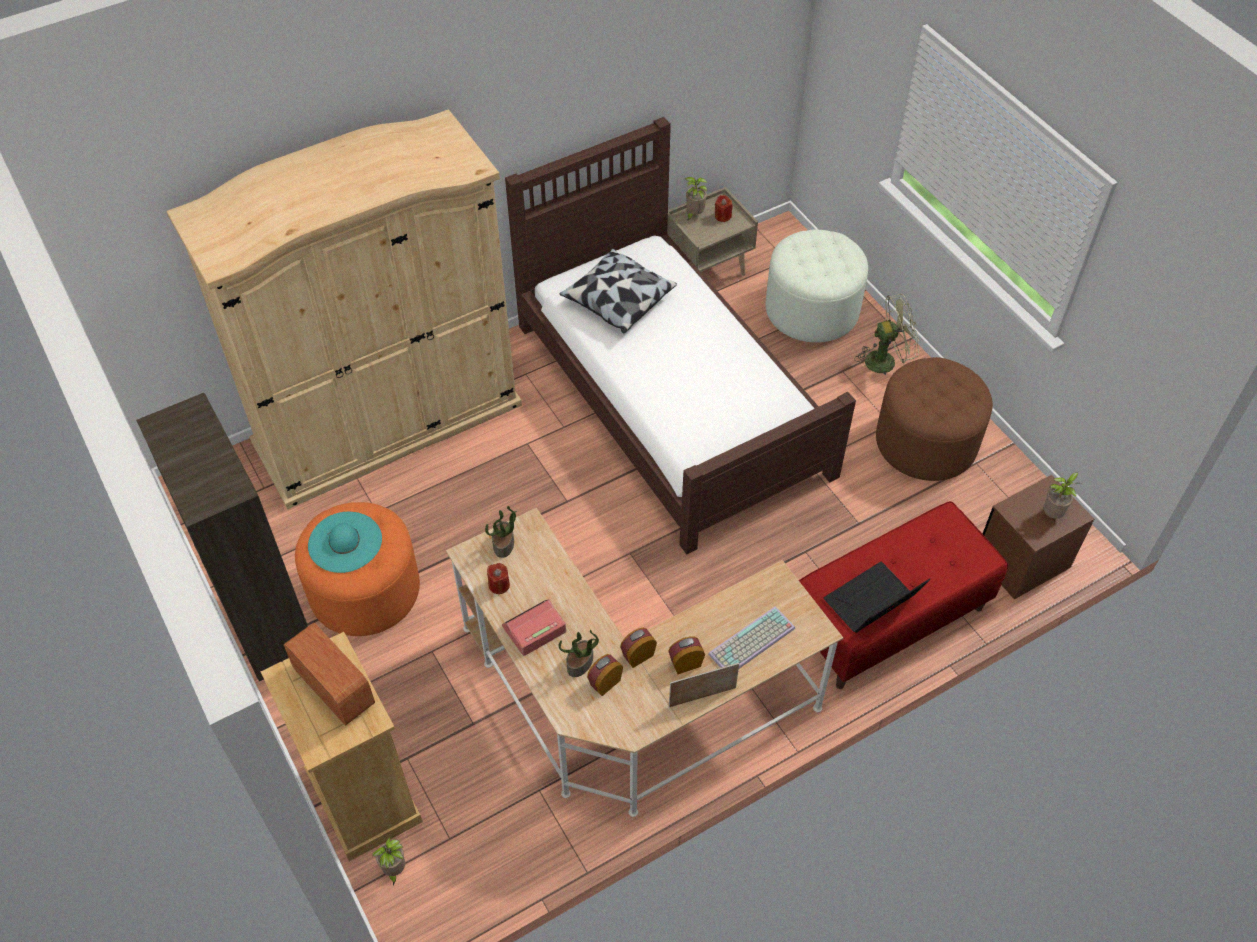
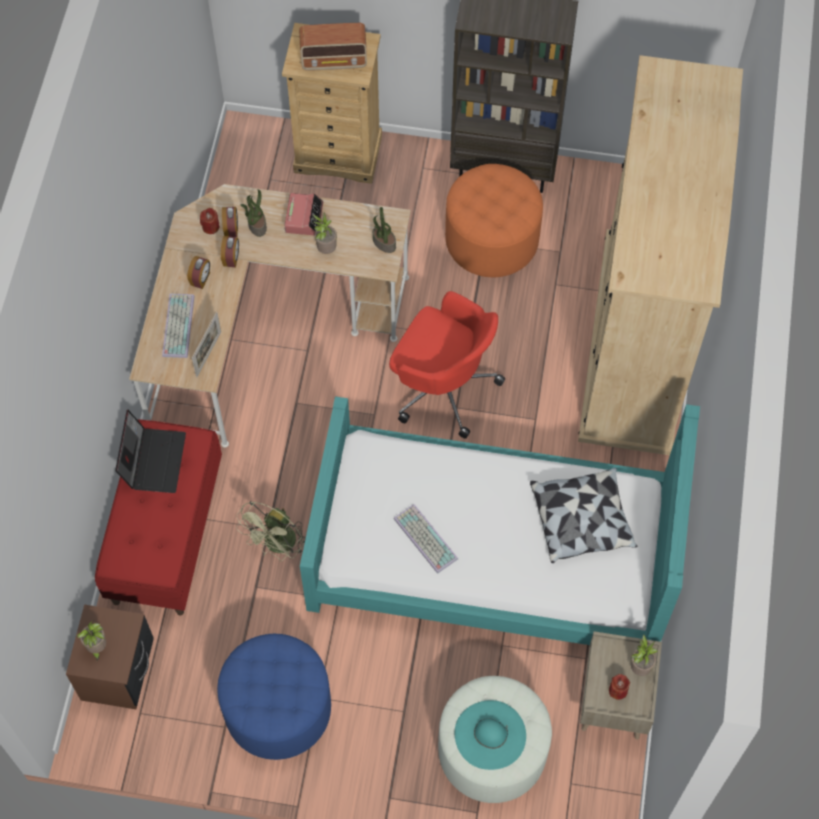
camera: 130 degrees right, 10 degrees up
turquoise hat [308,512,382,573] -> turquoise hat moved to [455,700,526,770]
potted plant [372,836,405,885] -> potted plant moved to [313,212,337,254]
red candle [487,563,510,594] -> red candle moved to [200,208,219,234]
brown bed [505,117,856,555] -> turquoise bed [300,396,700,645]
picture frame [669,663,739,707] -> picture frame moved to [192,312,221,377]
green fan [855,294,919,375] -> green fan moved to [236,501,305,561]
brown ottoman [876,357,993,481] -> blue ottoman [217,634,331,760]
none -> red office chair [389,291,505,439]
none -> keyboard [394,504,458,574]

